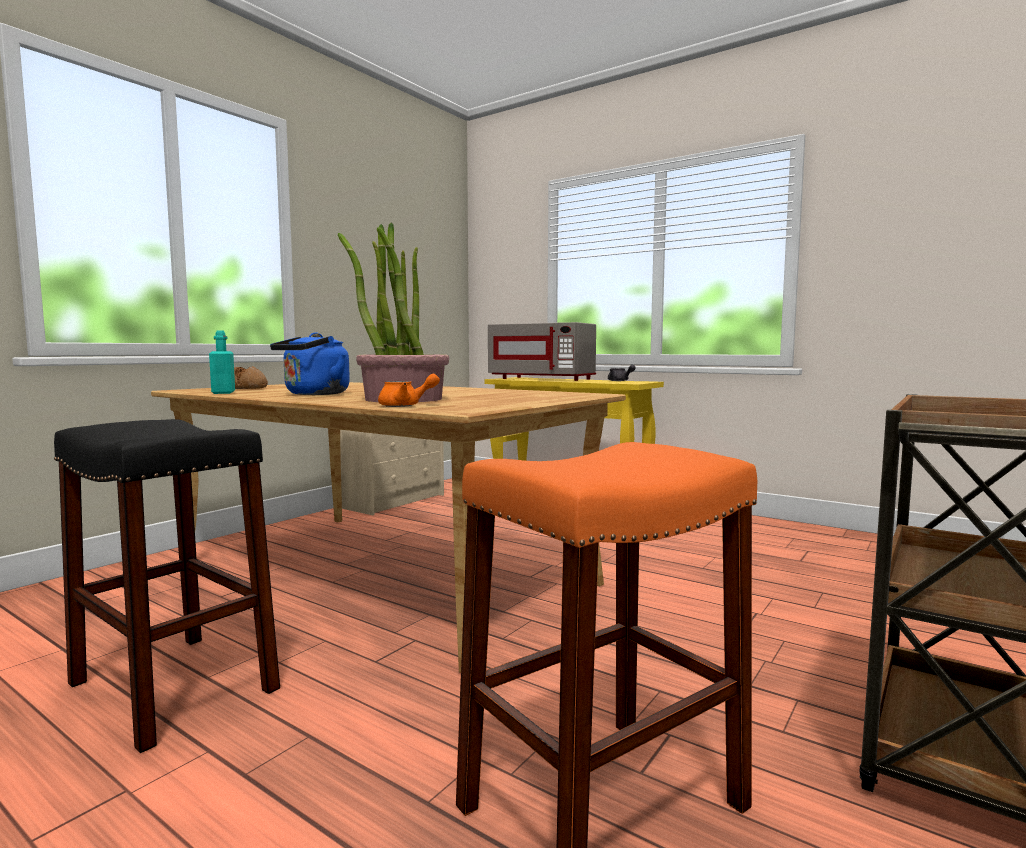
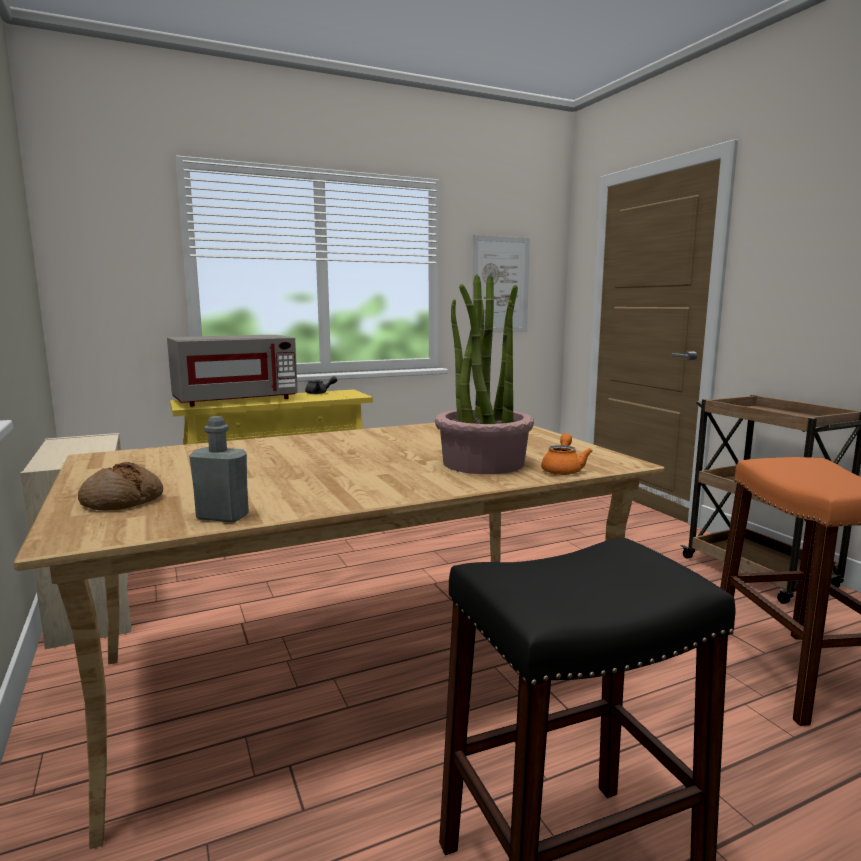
camera: 60 degrees left, 5 degrees up
turquoise bottle [209,331,235,394] -> grey bottle [189,416,249,522]
blue kettle [270,332,350,395] -> none
none -> picture [472,235,530,333]

